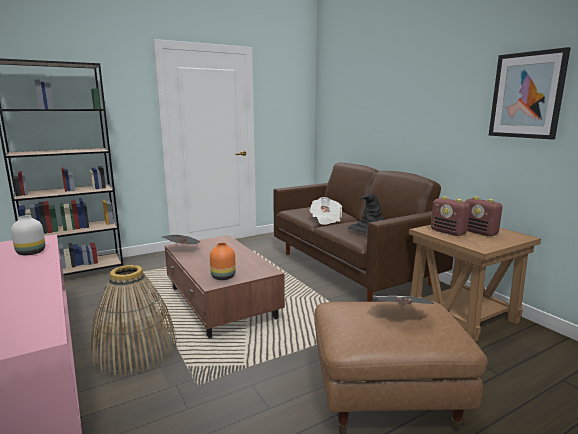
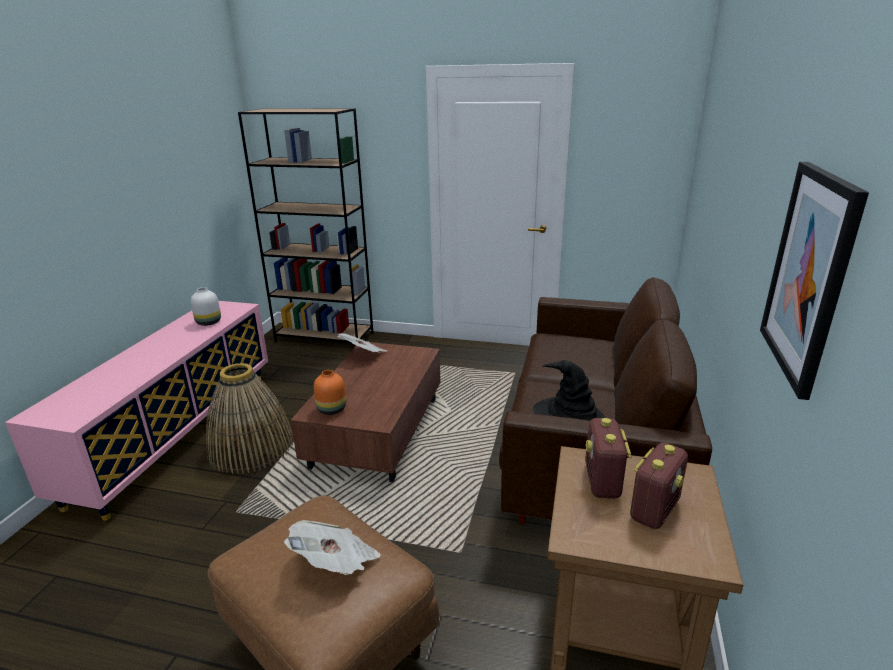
camera: 45 degrees right, 10 degrees up
newspaper [310,197,342,225] -> none
radio [465,196,503,236] -> radio turned 150 degrees counterclockwise [630,442,688,529]

